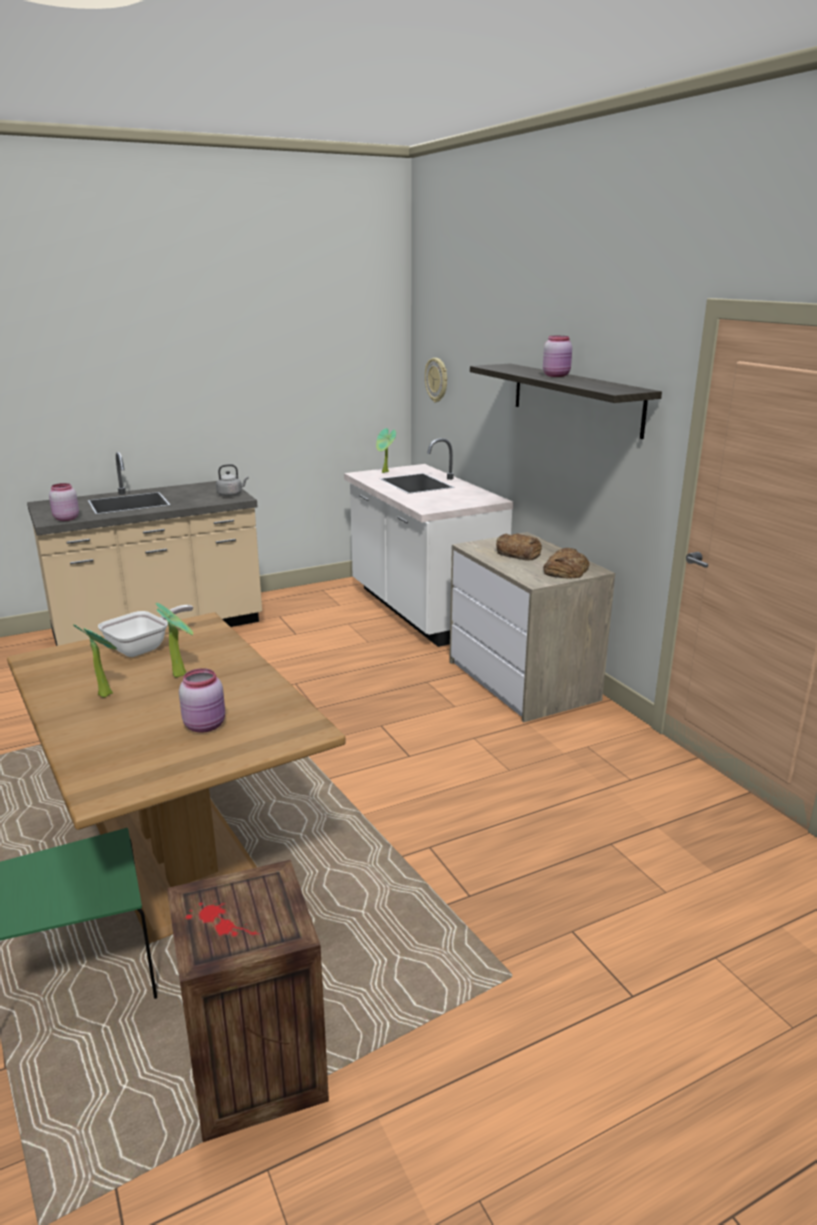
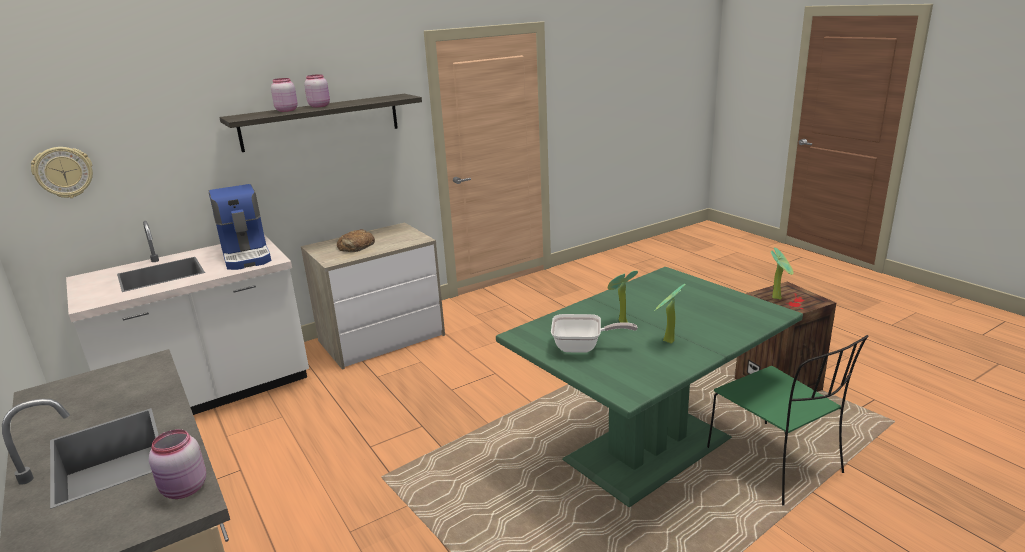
camera: 95 degrees left, 0 degrees up
brown dining table [7,612,346,943] -> green dining table [496,267,803,507]
frying pan [98,605,193,657] -> frying pan turned 150 degrees clockwise [551,314,638,353]
pink jar [179,668,225,733] -> pink jar moved to [271,78,298,112]
grey kettle [216,464,249,496] -> none
potted plant [376,428,396,473] -> potted plant moved to [771,247,793,300]
bread [543,548,589,578] -> none
none -> coffee machine [209,184,271,270]

